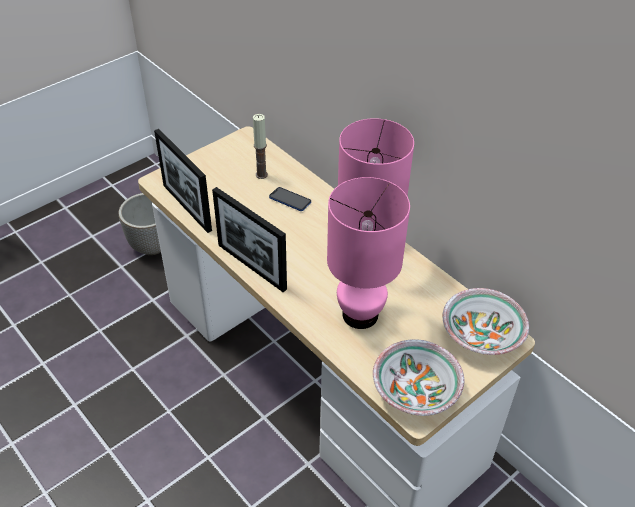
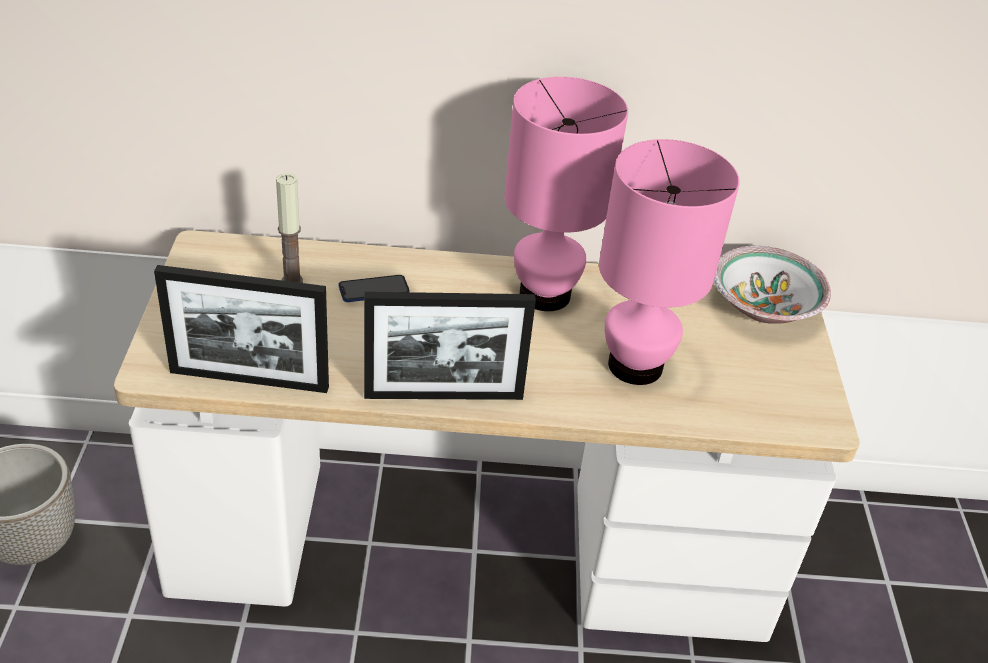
camera: 50 degrees left, 5 degrees down
bowl [373,339,464,416] -> none

